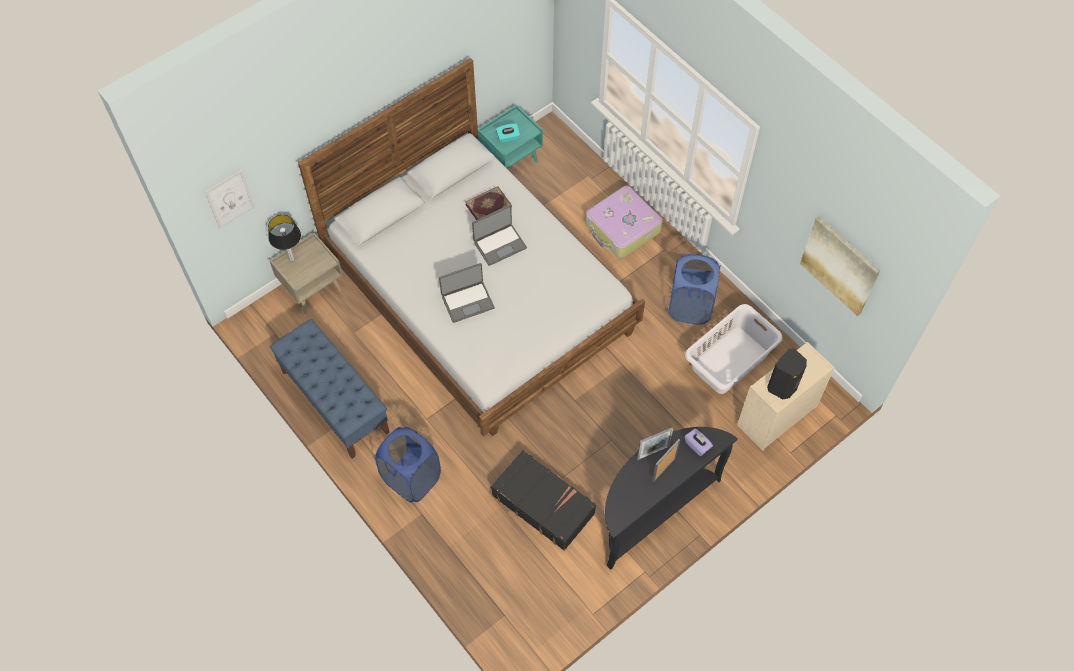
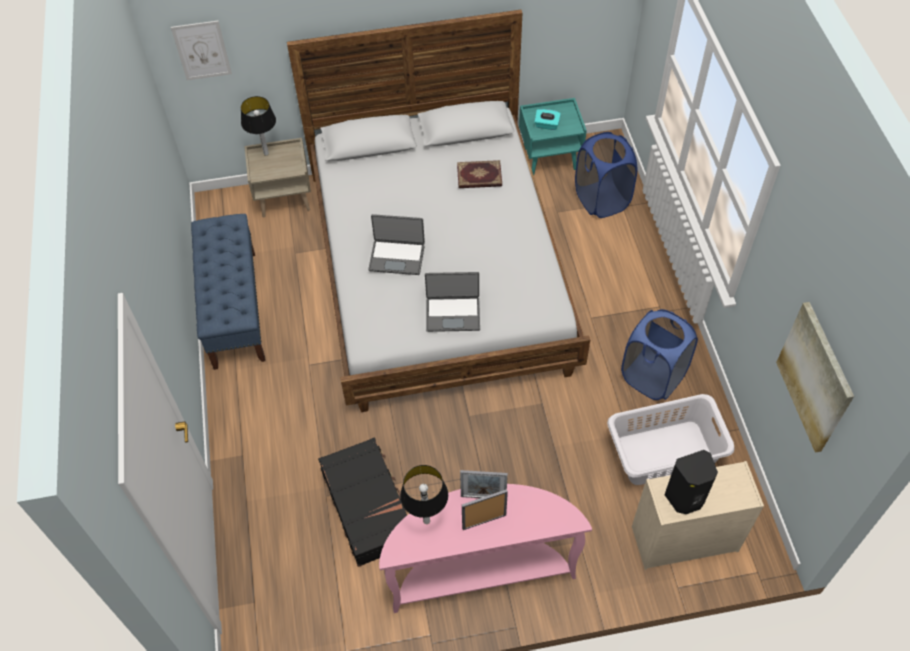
camera: 30 degrees right, 5 degrees down
blue laundry basket [375,427,441,503] -> blue laundry basket moved to [575,132,637,218]
laptop [472,205,527,266] -> laptop moved to [425,272,480,332]
suitcase [585,185,663,258] -> none
black console table [605,427,738,570] -> pink console table [379,484,592,613]
purple tissue box [685,429,713,456] -> none
none -> table lamp [400,465,448,524]

